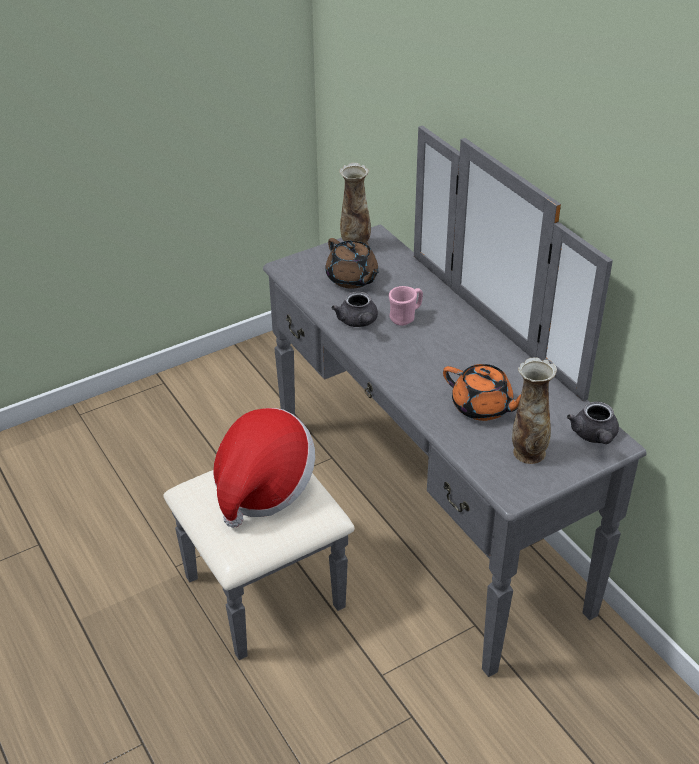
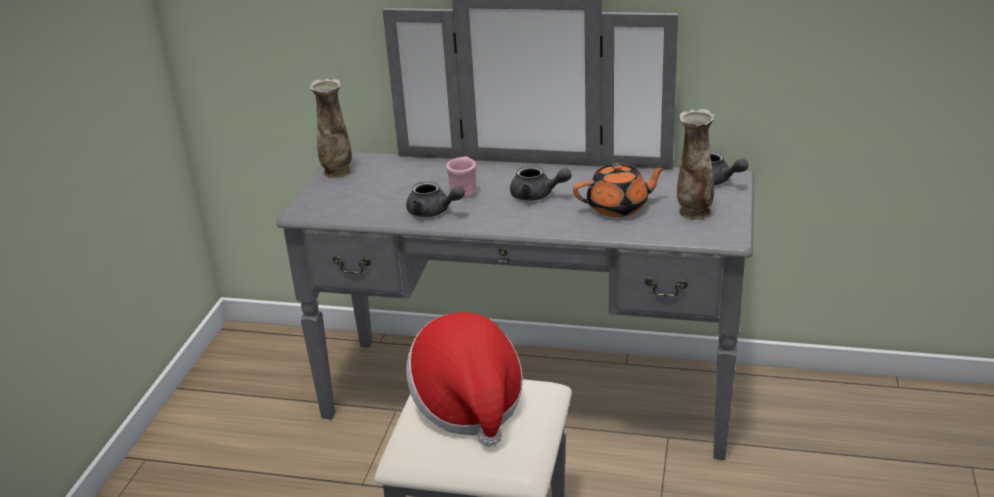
camera: 45 degrees left, 10 degrees down
brown teapot [325,238,379,289] -> none
none -> grey teapot [510,165,572,201]

